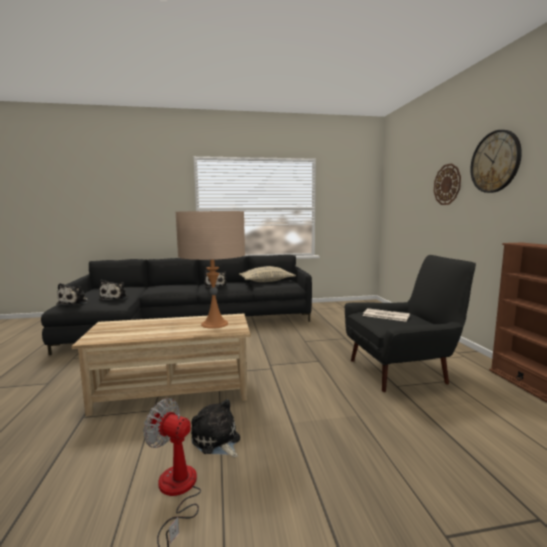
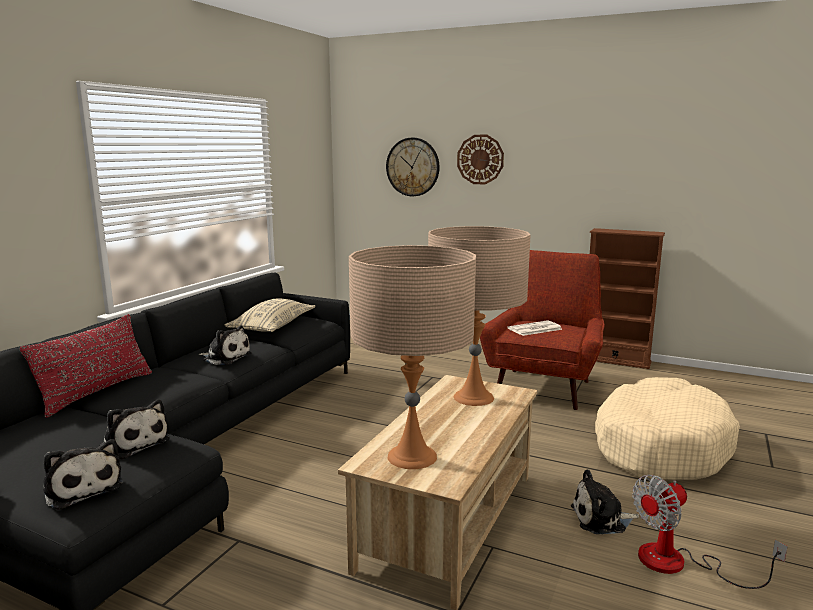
camera: 55 degrees left, 5 degrees up
black armchair [345,255,476,392] -> red armchair [480,250,605,410]
wall clock [470,130,522,193] -> wall clock moved to [386,138,440,196]
none -> red pillow [20,314,152,418]
none -> beige table lamp [349,245,476,469]
none -> beige dog bed [595,377,740,480]

